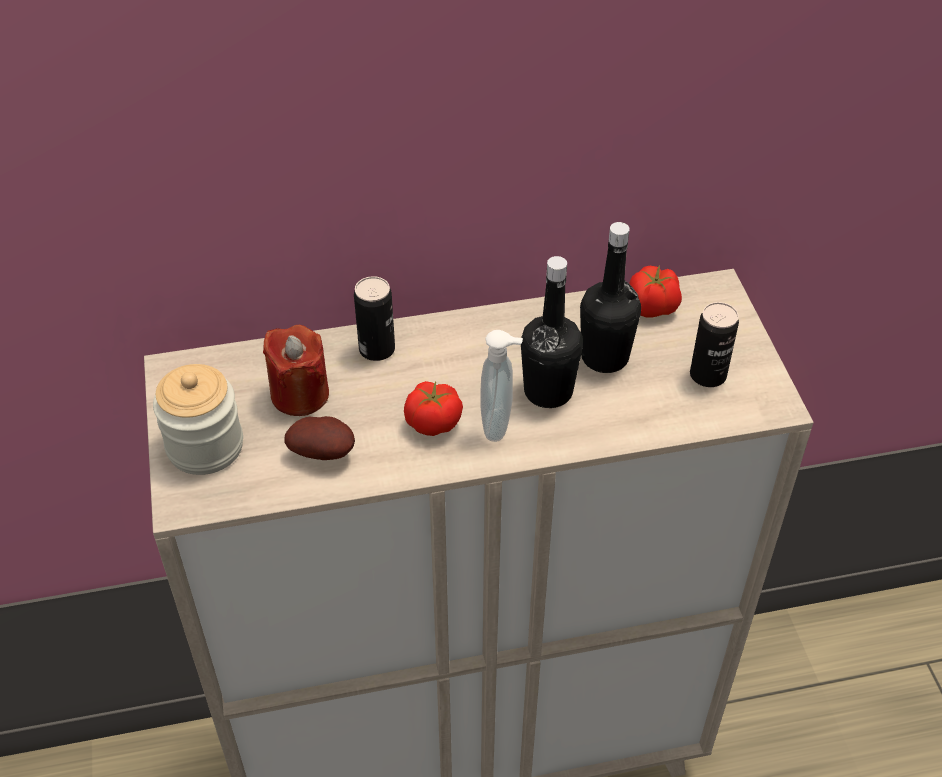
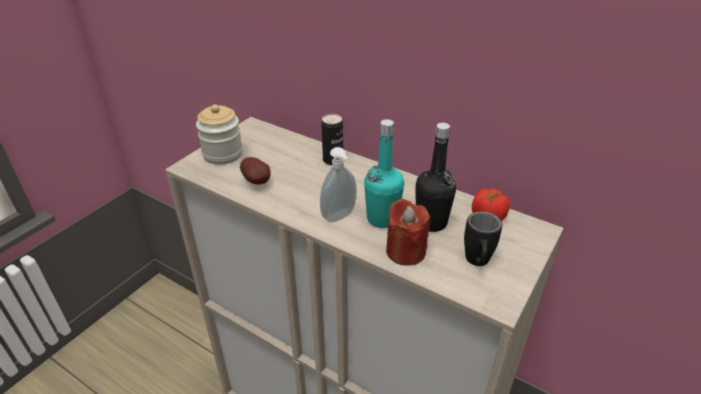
camera: 45 degrees right, 10 degrees down
red candle [263,325,329,416] -> red candle moved to [386,199,431,266]
tomato [404,381,463,436] -> none
black bottle [521,256,583,408] -> turquoise bottle [364,119,404,228]
can [690,302,739,387] -> black mug [464,211,502,266]

